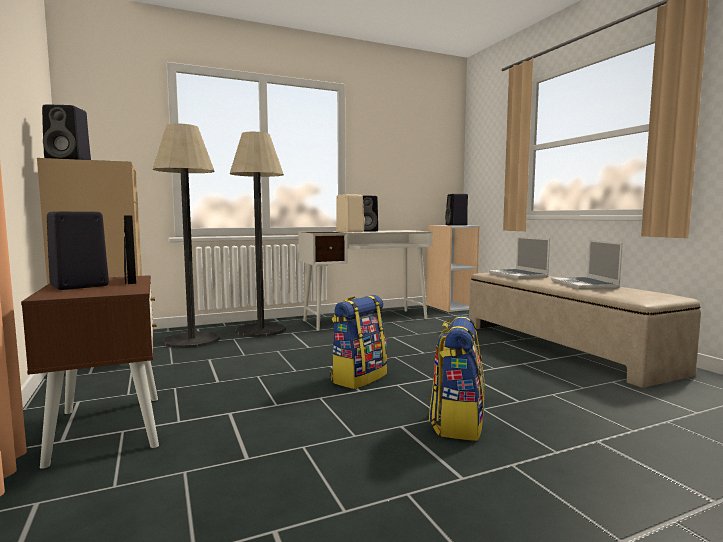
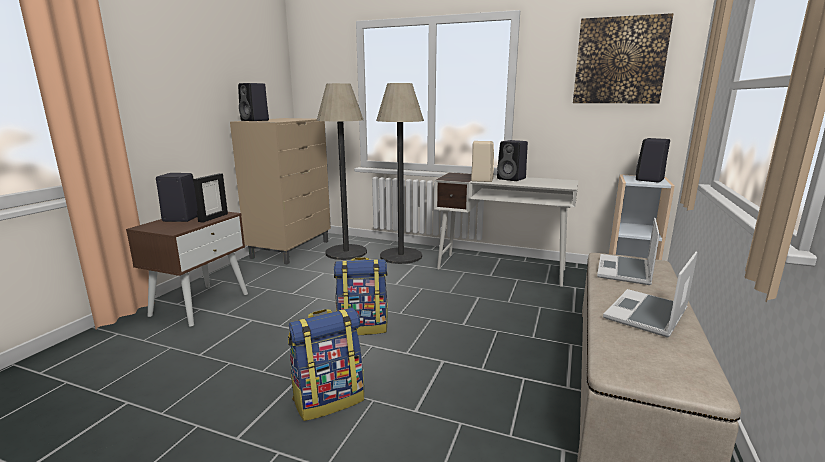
camera: 45 degrees right, 10 degrees up
none -> picture [573,13,673,103]

